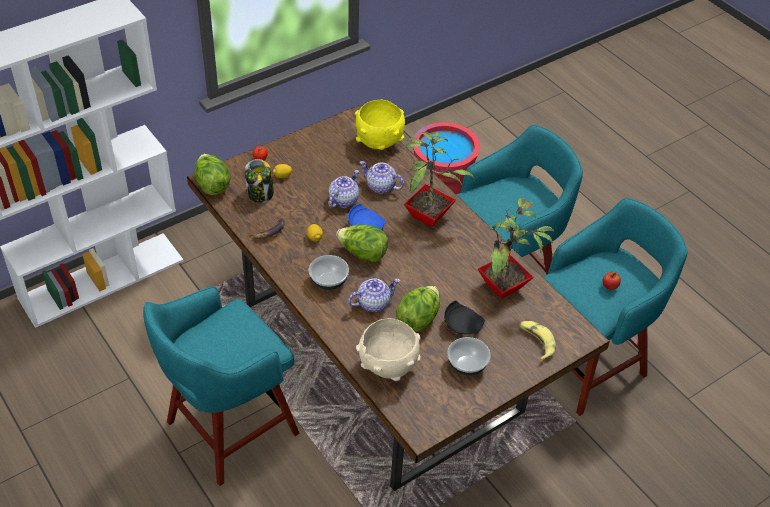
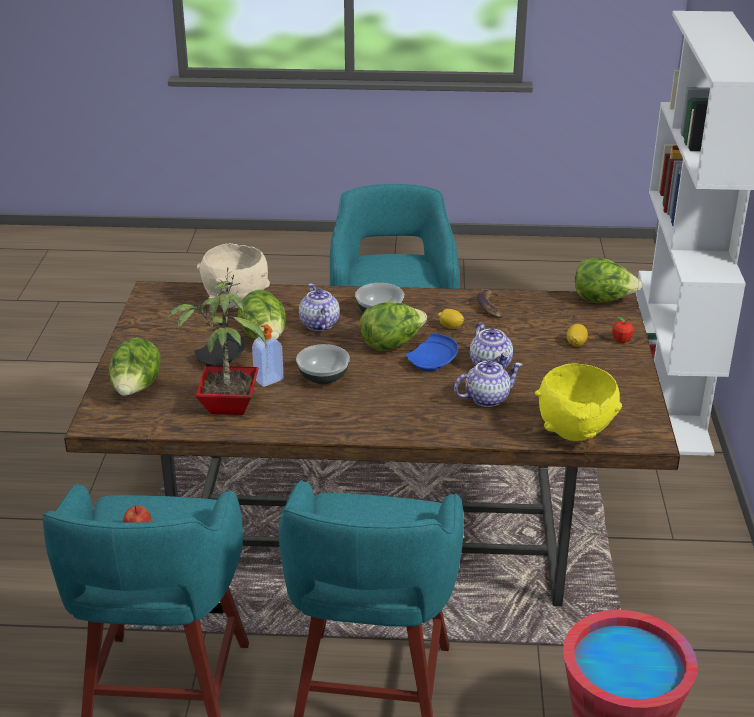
camera: 130 degrees right, 15 degrees down
jar [244,159,274,203] -> none
teapot [348,278,400,312] -> teapot turned 150 degrees clockwise [299,284,340,331]
potted plant [403,131,475,227] -> none
bowl [447,337,491,375] -> bowl moved to [296,344,350,384]
banana [519,321,556,361] -> lettuce [108,337,161,396]
none -> soap dispenser [252,324,284,387]

